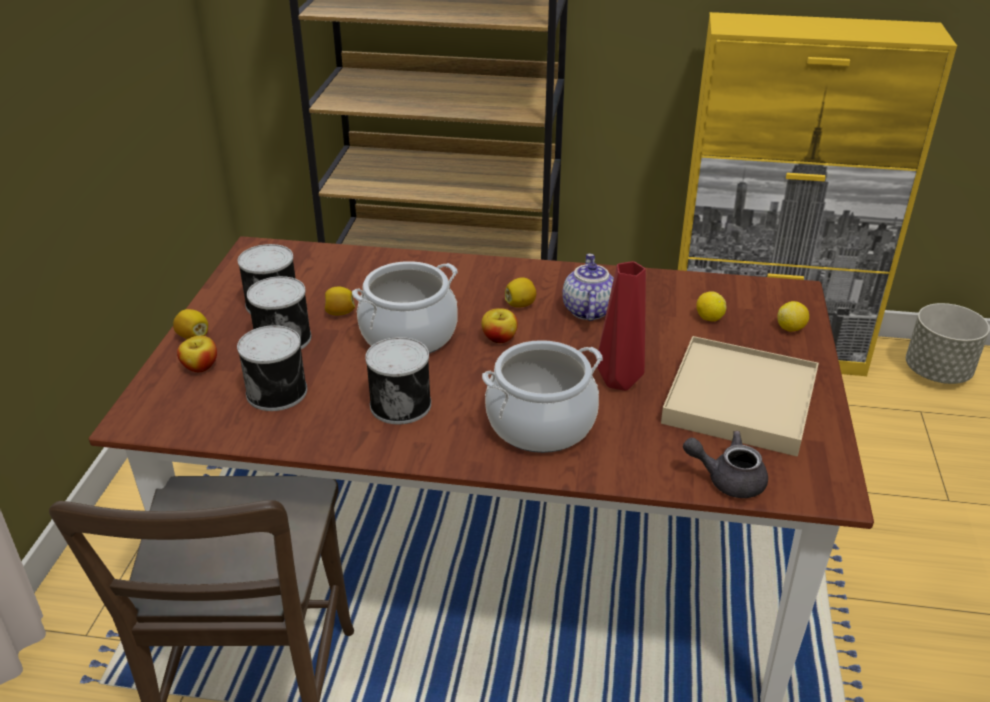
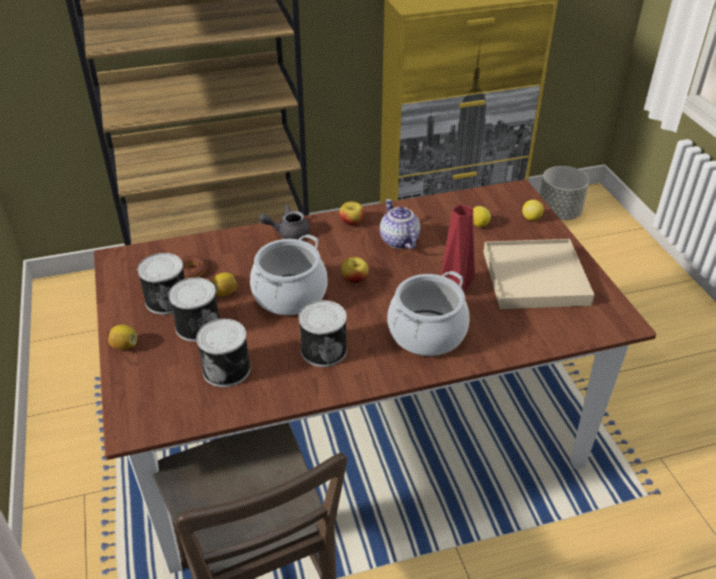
camera: 25 degrees left, 5 degrees up
apple [177,336,217,372] -> apple moved to [340,202,364,226]
lemon [505,277,536,308] -> none
grey teapot [683,431,768,498] -> grey teapot moved to [259,205,310,239]
none -> donut [181,255,208,278]

